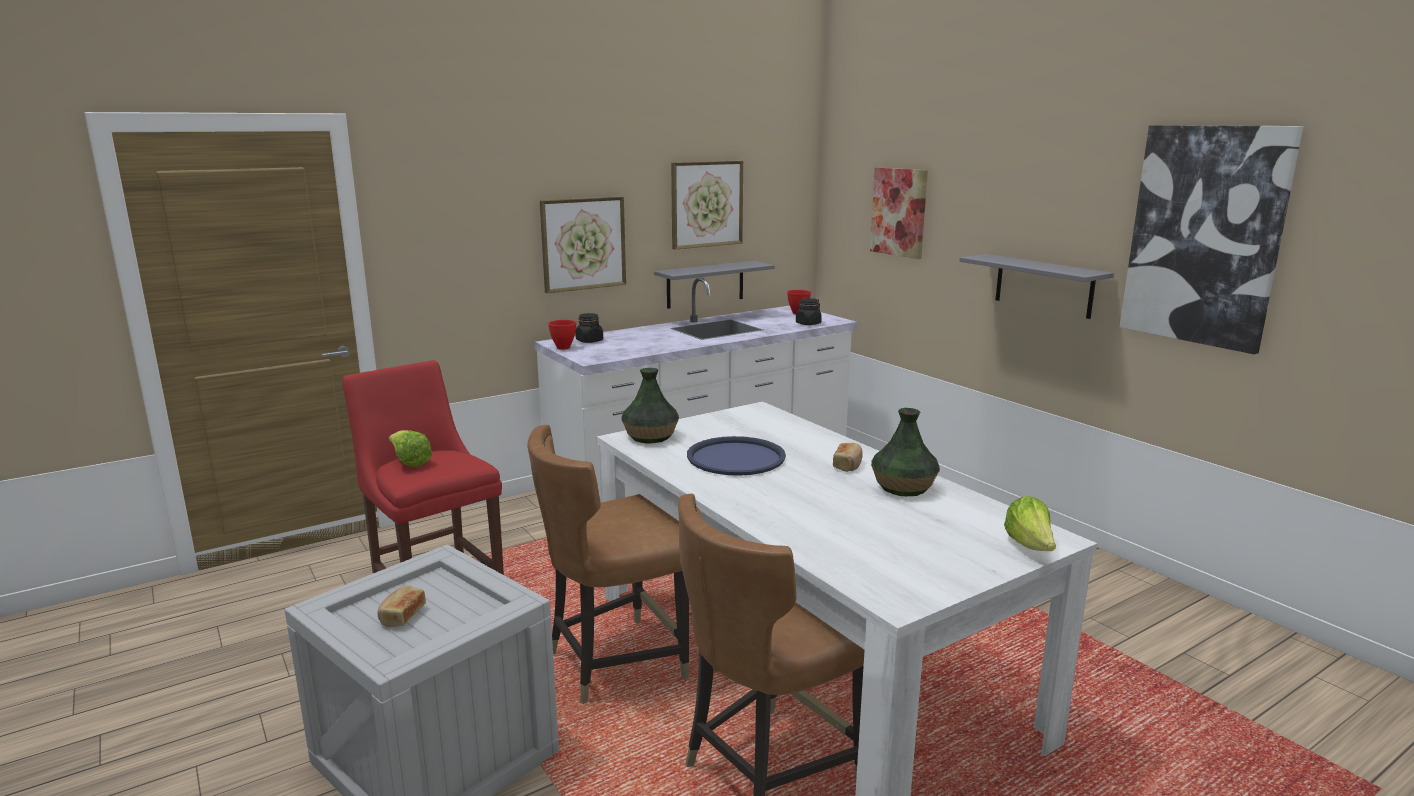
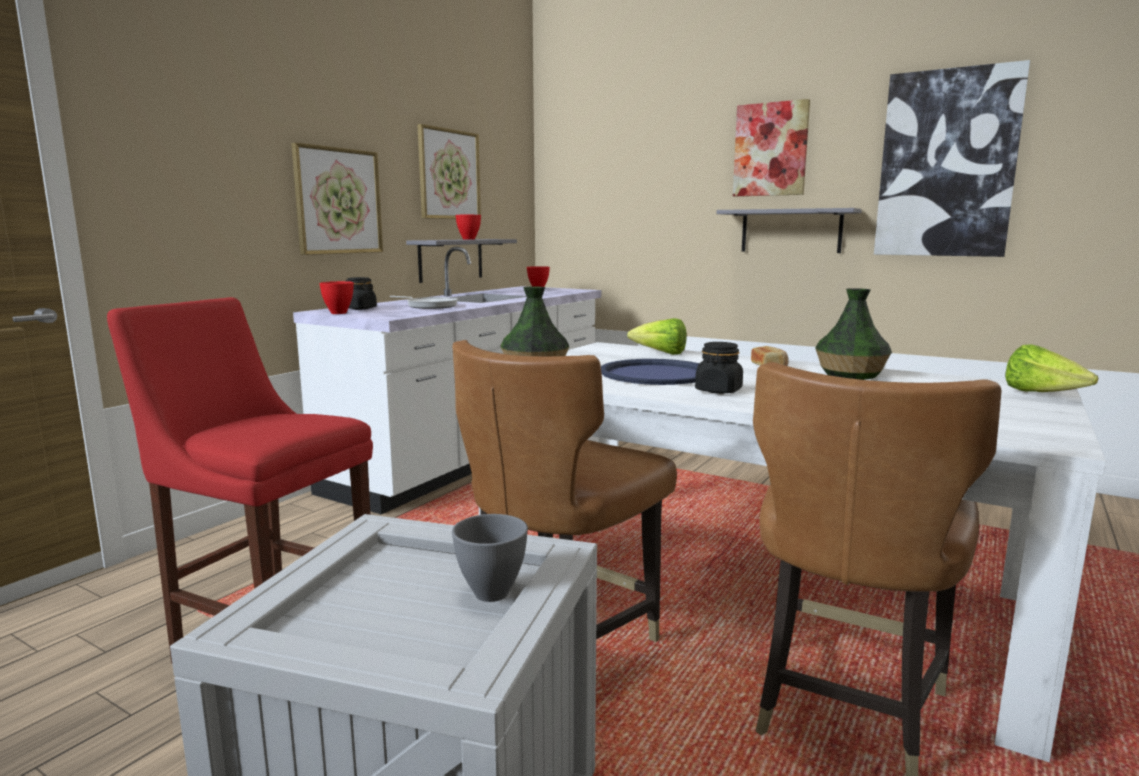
camera: 25 degrees left, 5 degrees down
bread [377,585,426,627] -> none
lettuce [389,430,432,467] -> lettuce moved to [627,318,687,355]
black jar [796,298,822,325] -> black jar moved to [695,342,743,394]
picture [870,167,928,259] -> picture moved to [733,99,810,196]
none -> frying pan [390,296,458,309]
none -> grey bowl [452,514,528,602]
none -> red bowl [455,215,481,240]

